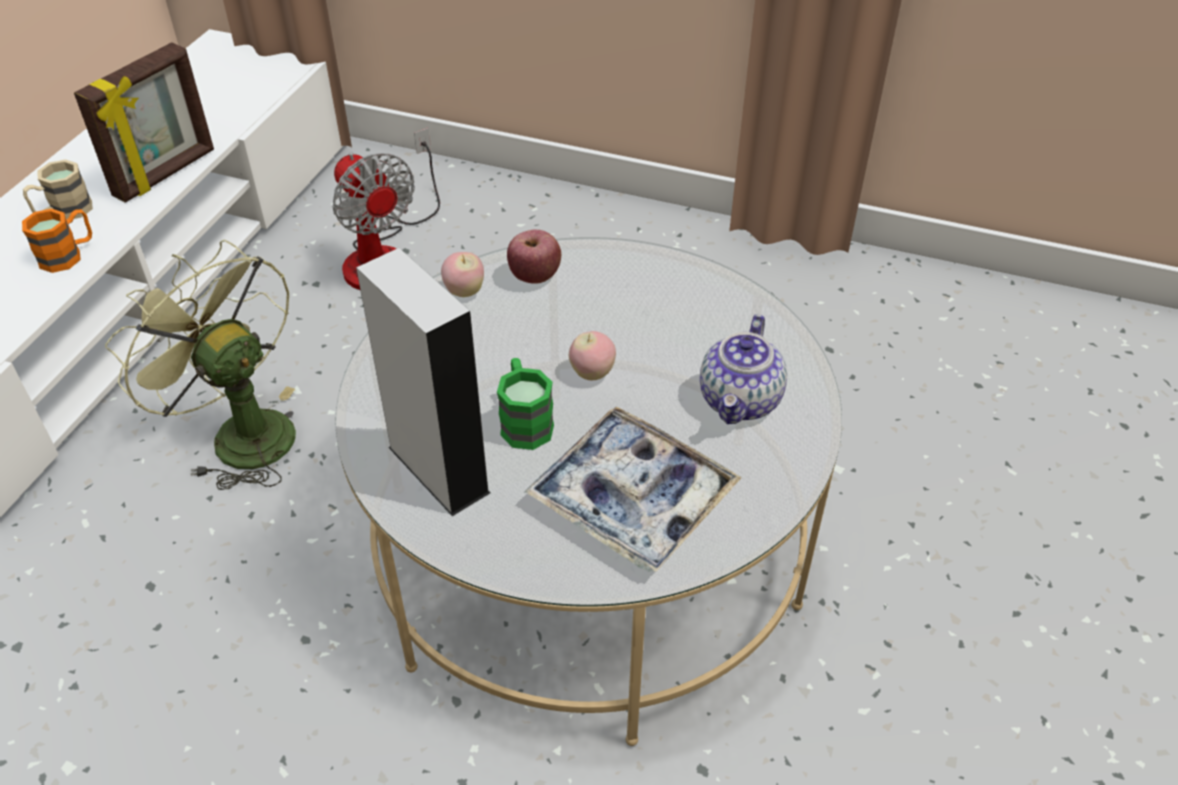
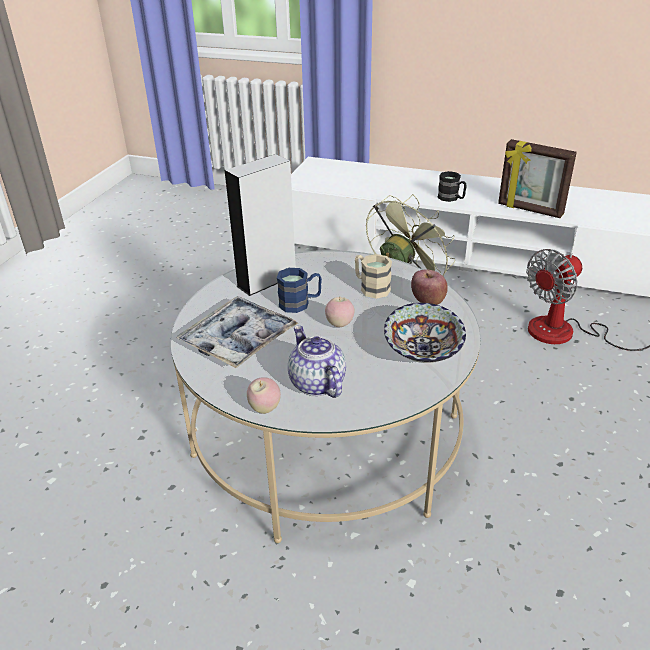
camera: 90 degrees right, 10 degrees down
orange mug [22,209,92,273] -> black mug [438,171,467,202]
beige mug [23,160,93,219] -> beige mug moved to [355,254,392,299]
apple [441,252,484,297] -> apple moved to [247,377,281,414]
green mug [497,358,554,450] -> blue mug [277,268,322,313]
teapot [700,314,787,424] -> teapot turned 45 degrees clockwise [288,326,346,398]
none -> bowl [384,303,466,363]

